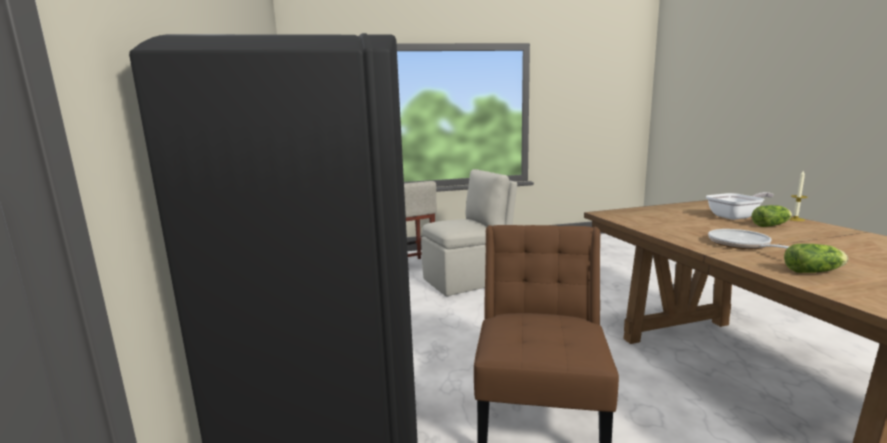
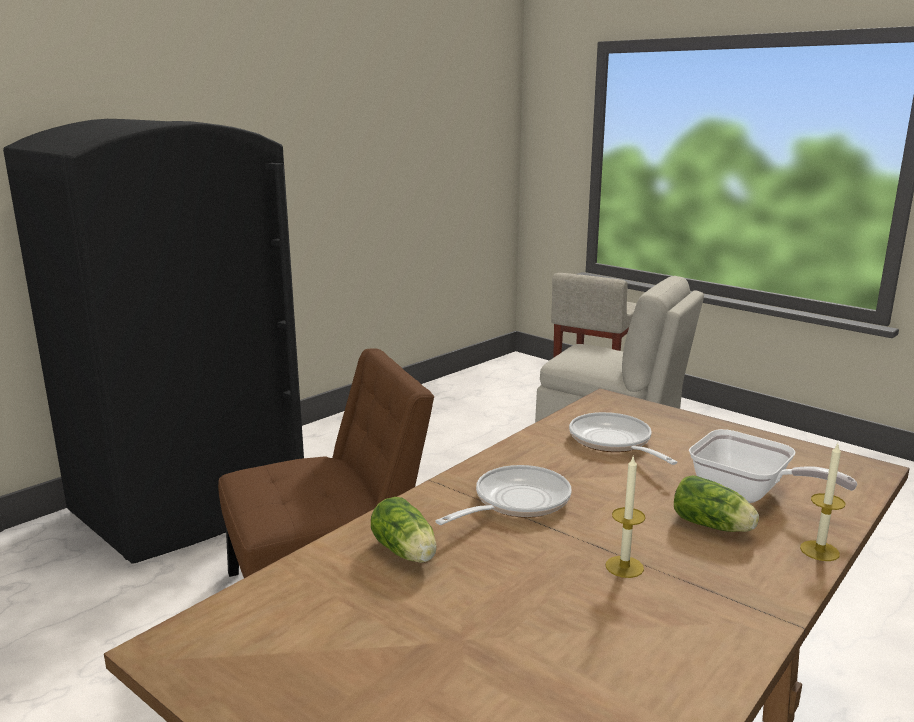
camera: 55 degrees right, 5 degrees up
none -> frying pan [569,412,678,465]
none -> candle [605,455,645,578]

